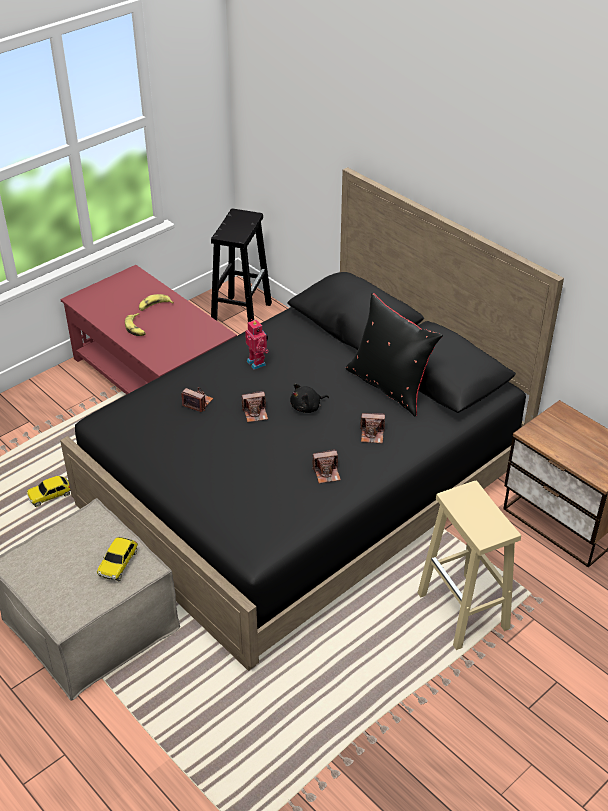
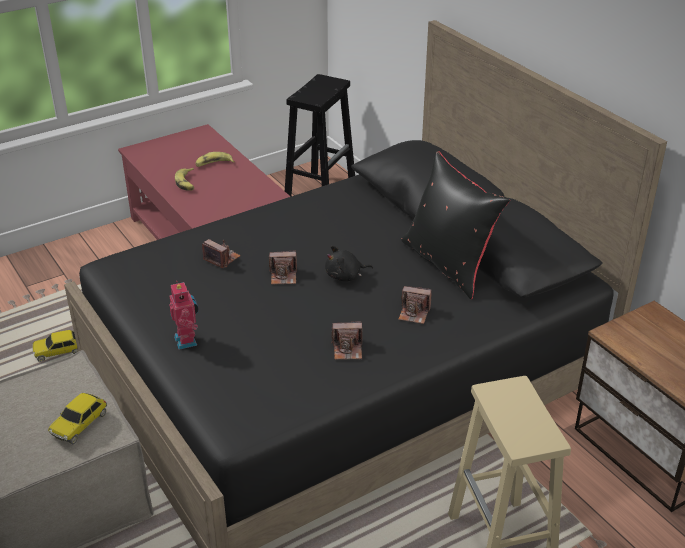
camera: 10 degrees right, 5 degrees down
toy robot [245,319,269,370] -> toy robot moved to [169,281,199,350]

